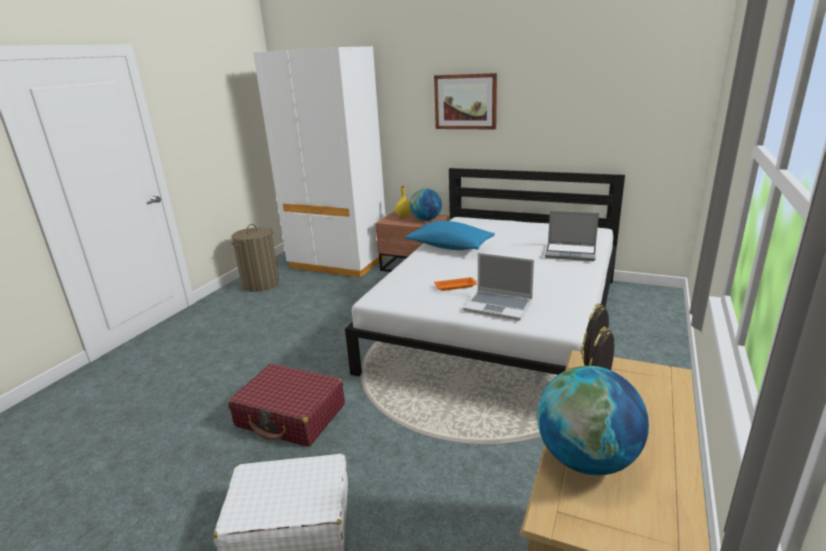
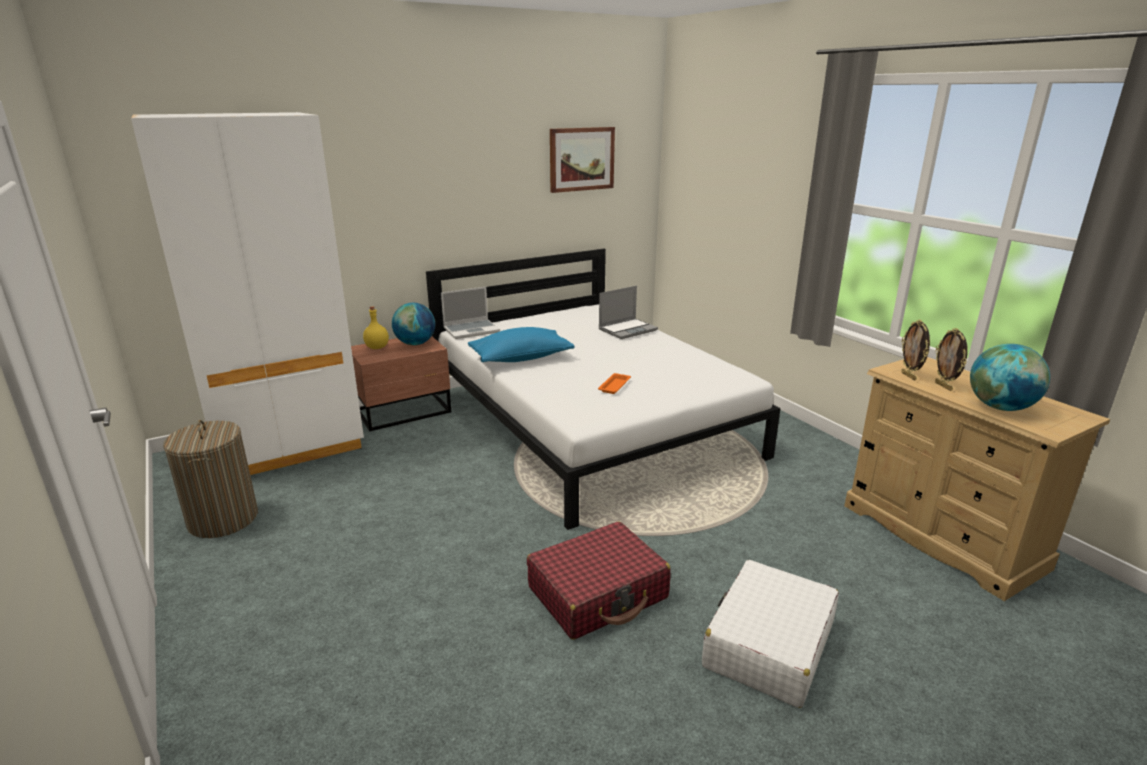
camera: 55 degrees left, 0 degrees up
picture [434,73,497,130] -> picture moved to [550,127,615,193]
laptop [463,253,534,321] -> laptop moved to [441,287,500,339]

